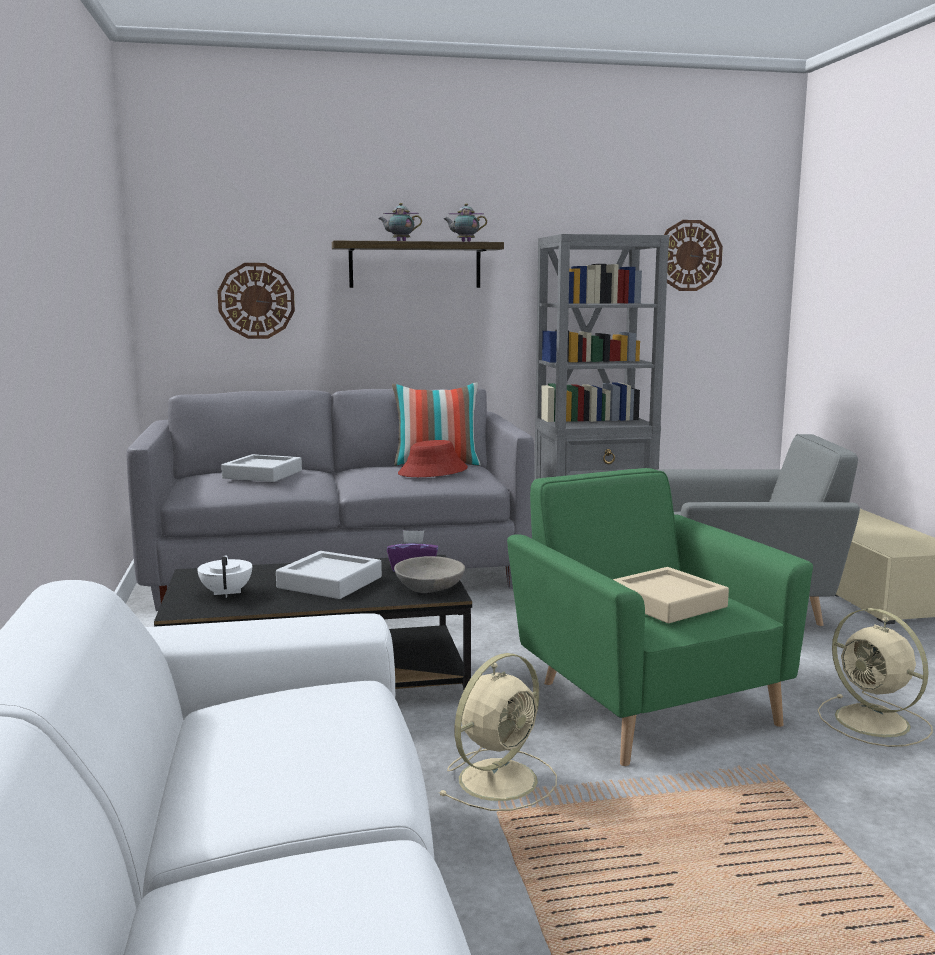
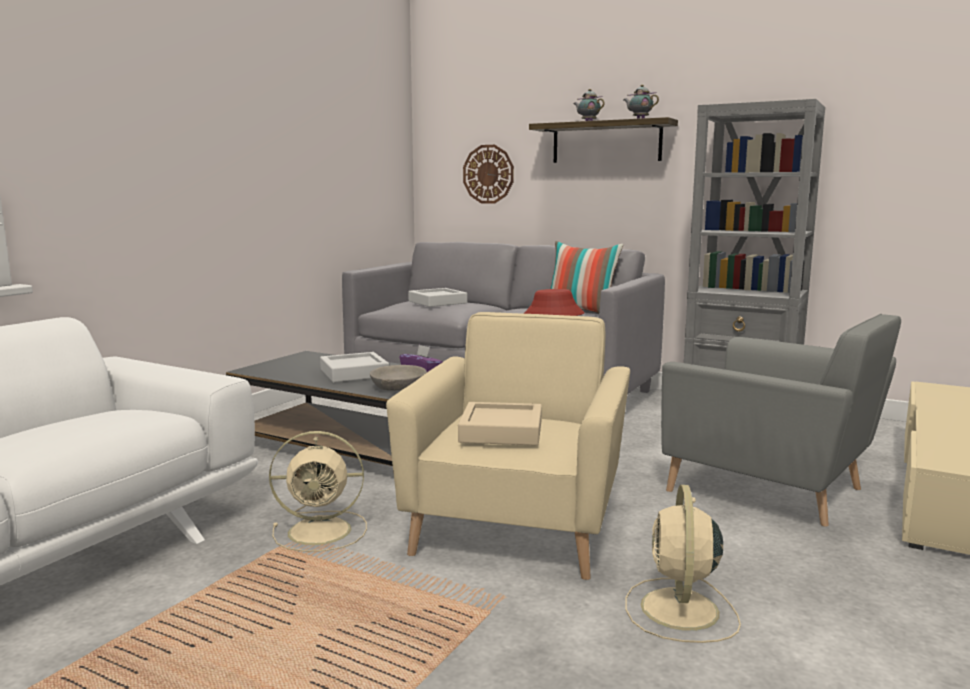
camera: 40 degrees right, 0 degrees up
white teapot [197,555,252,598] -> none
green armchair [507,468,813,766] -> beige armchair [386,312,630,580]
wall clock [664,220,723,291] -> none

